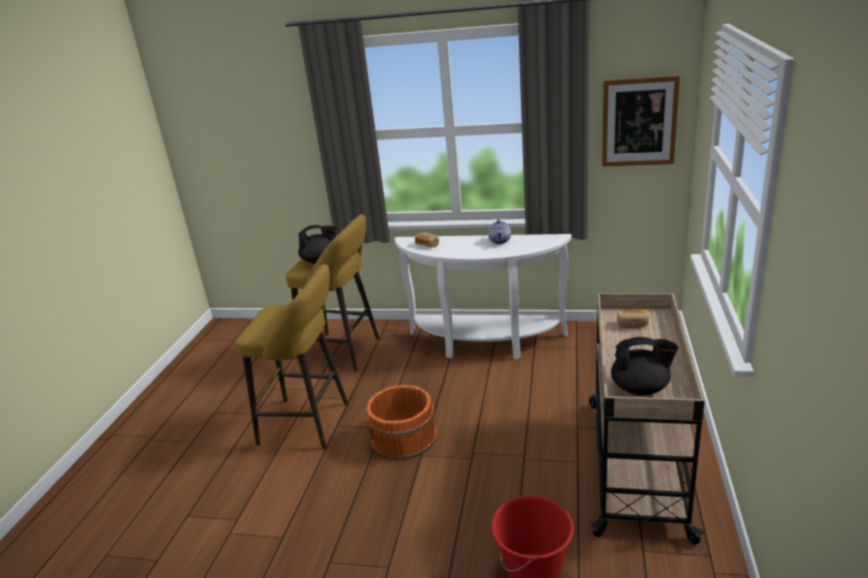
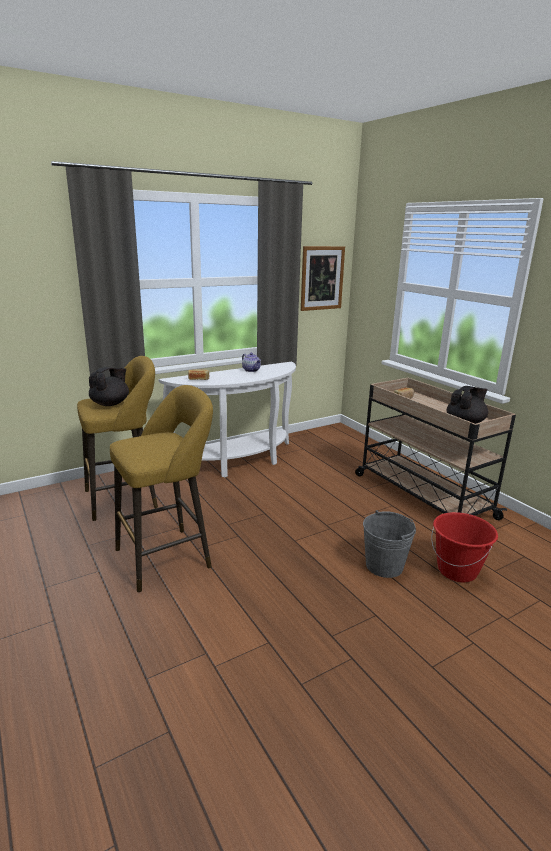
camera: 45 degrees left, 5 degrees down
orange bucket [365,385,437,460] -> none
none -> grey bucket [363,510,416,578]

